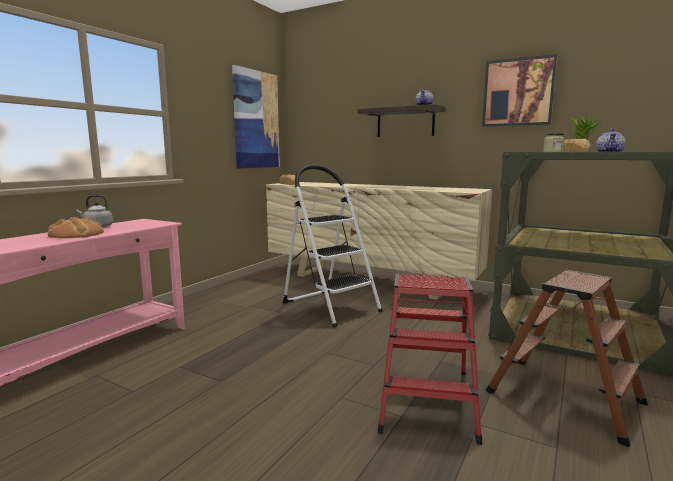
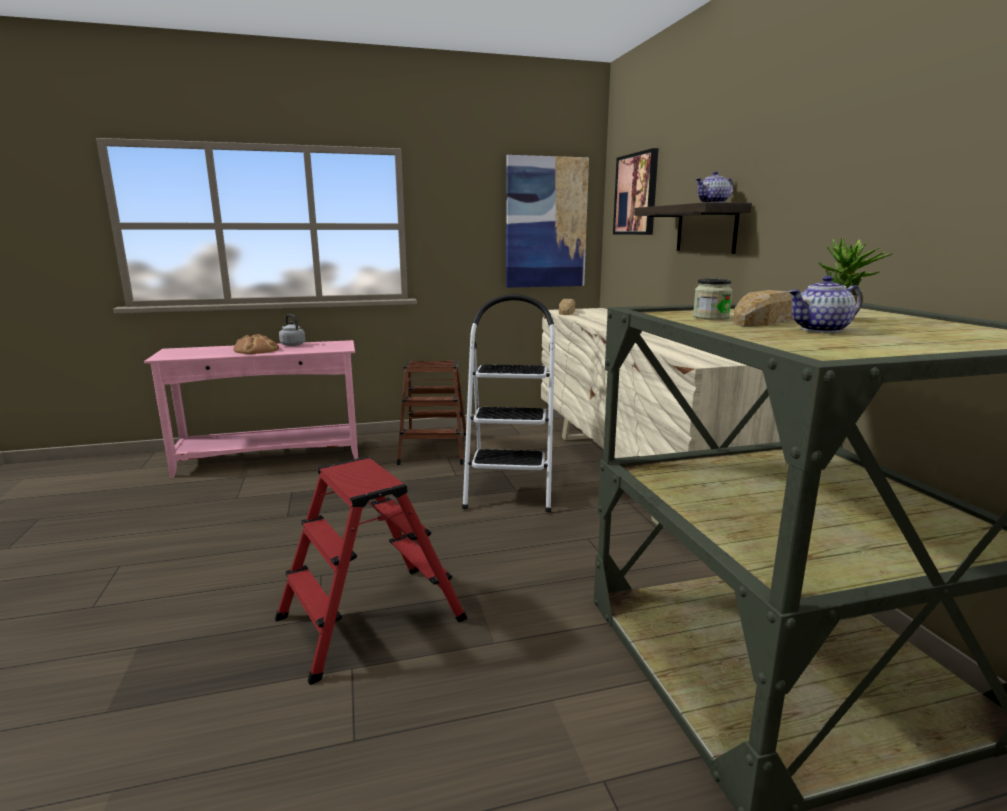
camera: 45 degrees right, 5 degrees up
picture [482,54,558,127] -> picture moved to [613,148,659,235]
brown step ladder [486,270,648,447] -> brown step ladder moved to [397,360,466,465]

